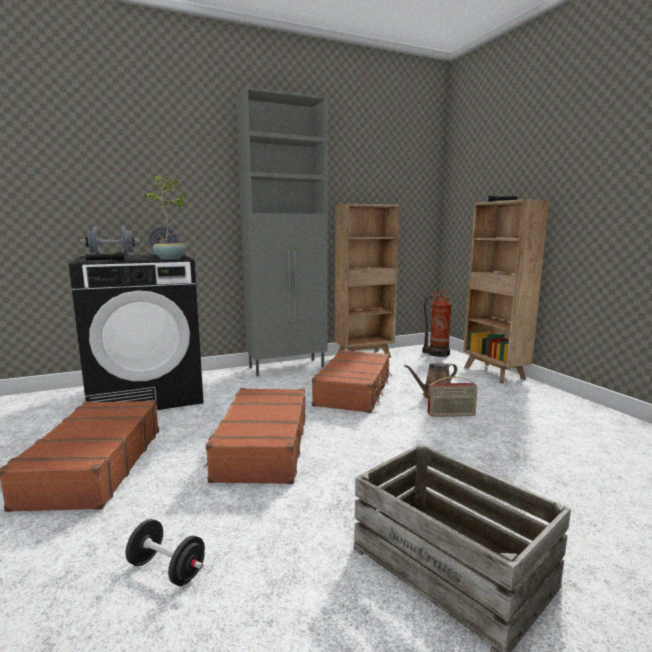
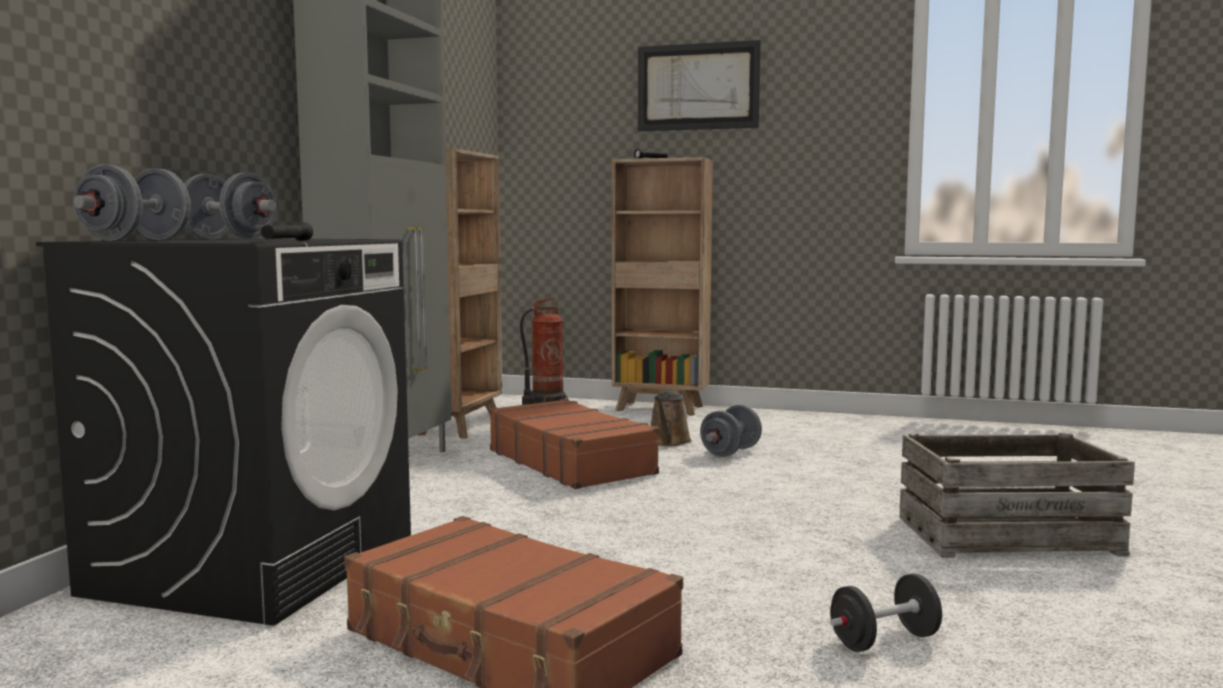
camera: 50 degrees left, 5 degrees down
potted plant [144,176,187,260] -> none
brown suitcase [204,388,306,484] -> none
radio [427,376,478,417] -> grey dumbbell [700,405,762,457]
none -> picture [638,40,761,131]

